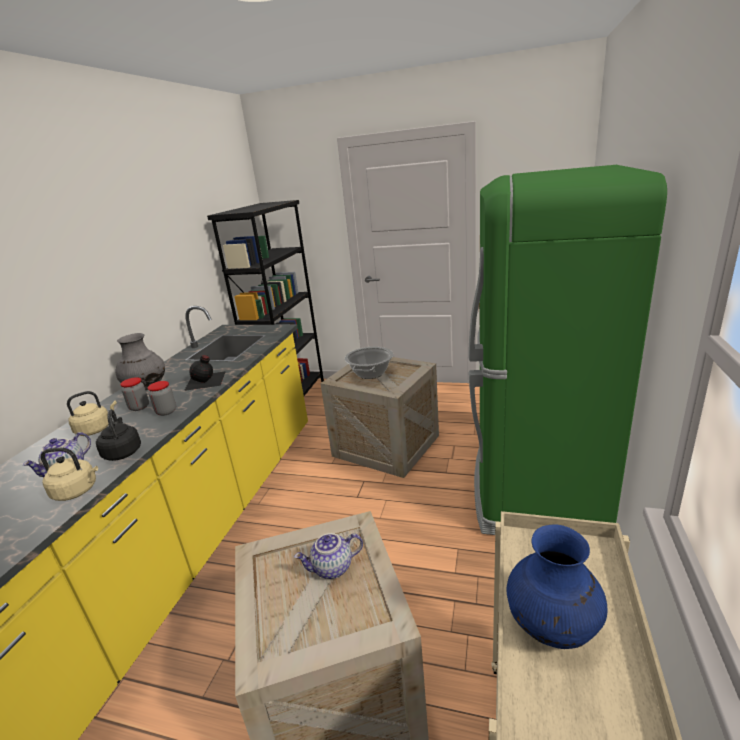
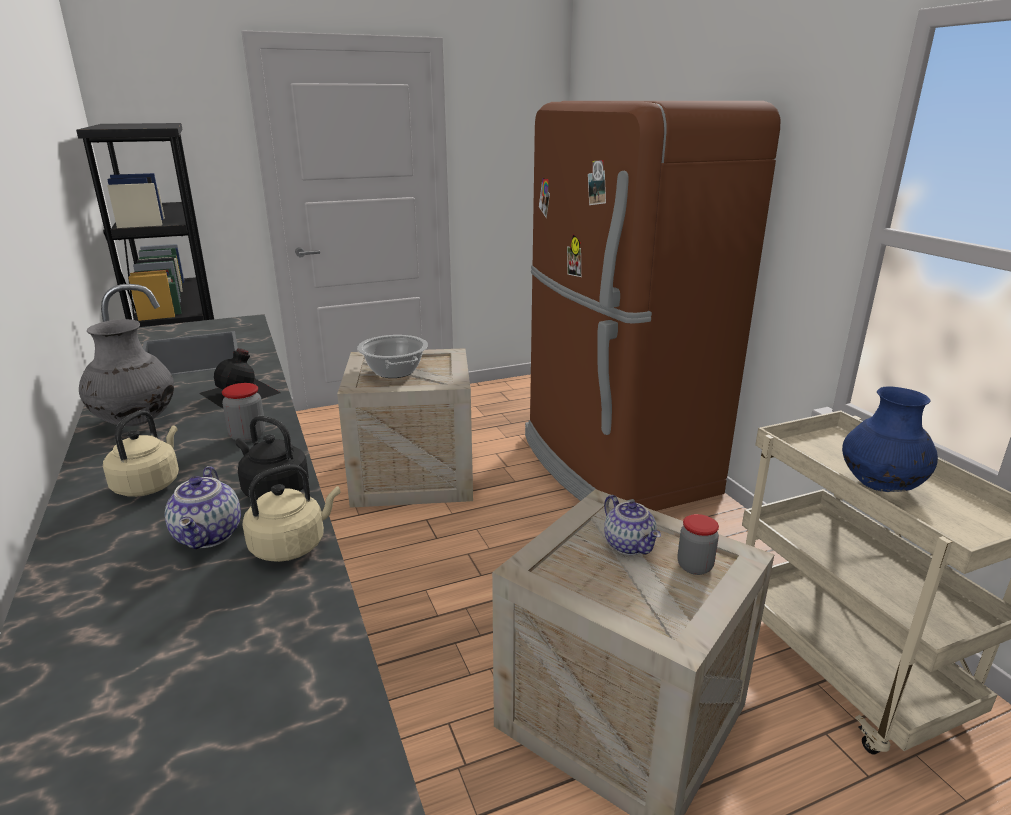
camera: 40 degrees left, 0 degrees up
jar [120,377,149,411] -> jar moved to [678,514,719,575]
teapot [294,533,363,579] -> teapot turned 60 degrees counterclockwise [604,495,661,555]
green fridge [468,165,667,535] -> brown fridge [525,101,780,511]

